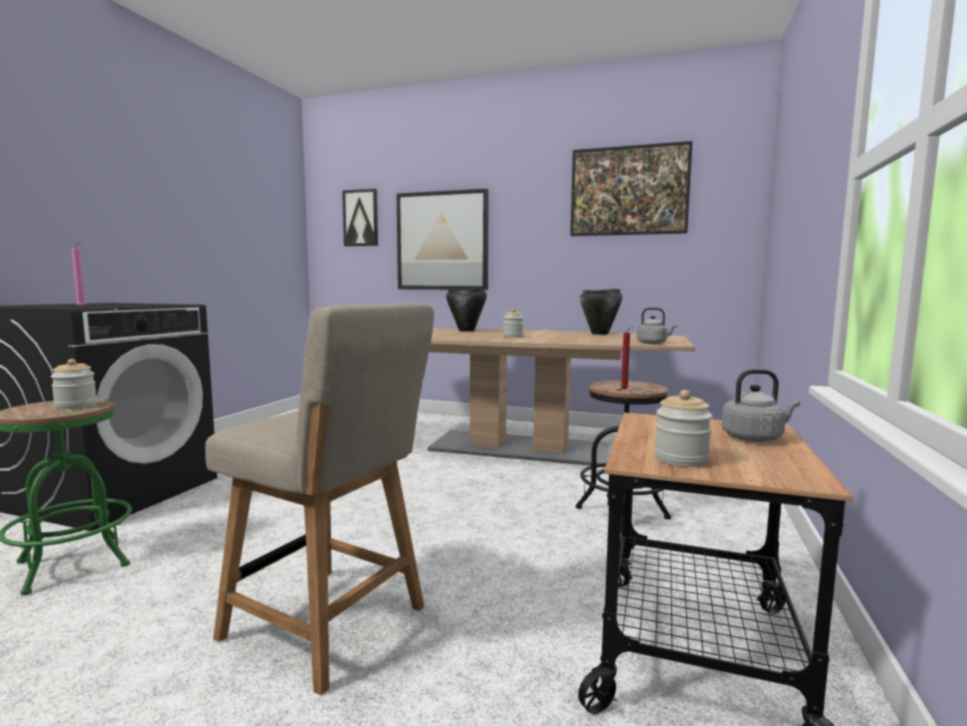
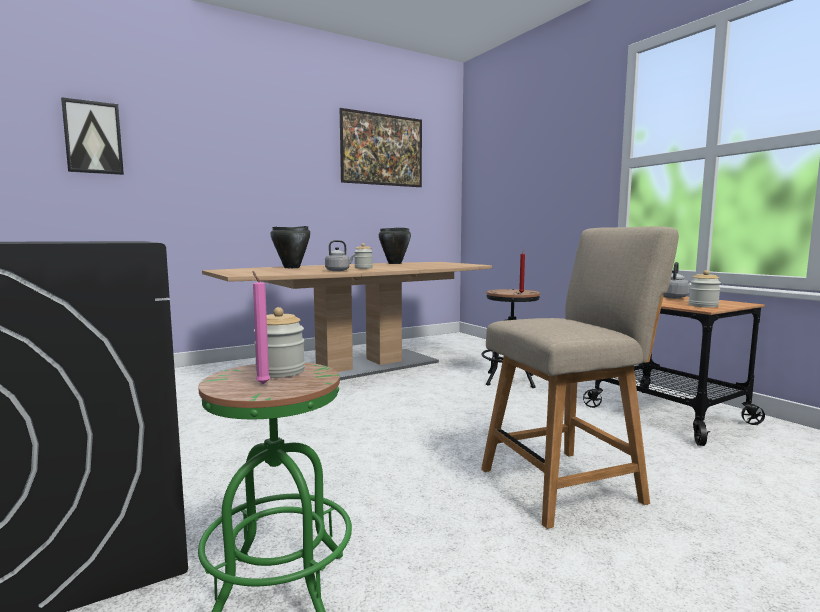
camera: 50 degrees left, 0 degrees up
pink candle [72,242,86,308] -> pink candle moved to [252,271,270,385]
picture [397,189,489,290] -> none
grey kettle [637,307,677,344] -> grey kettle moved to [325,240,356,271]

